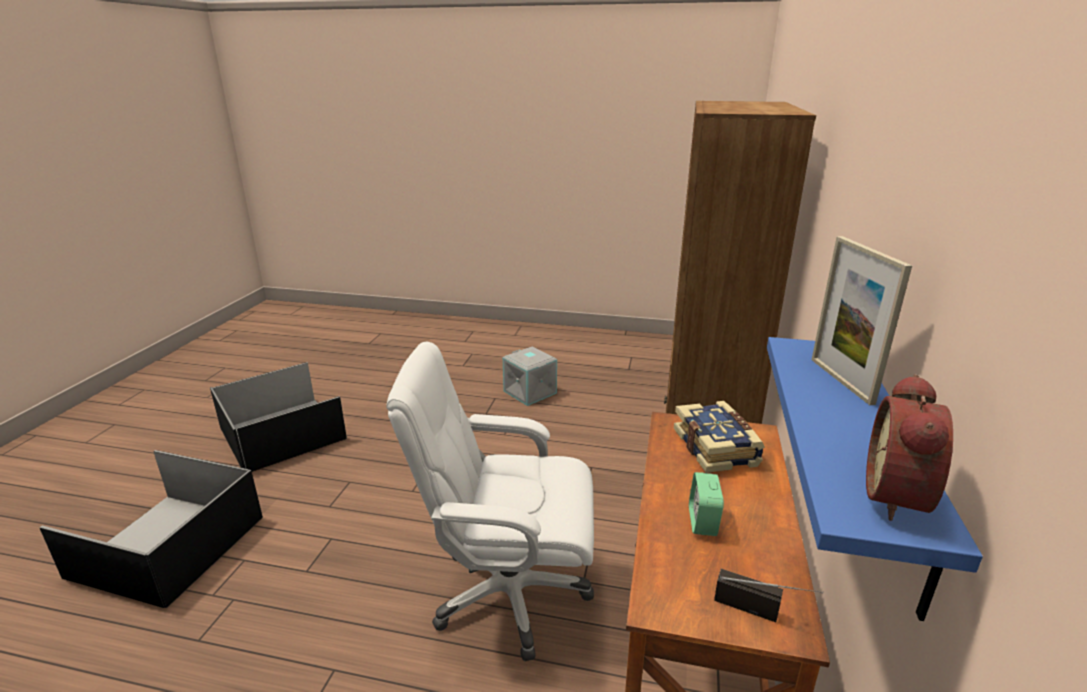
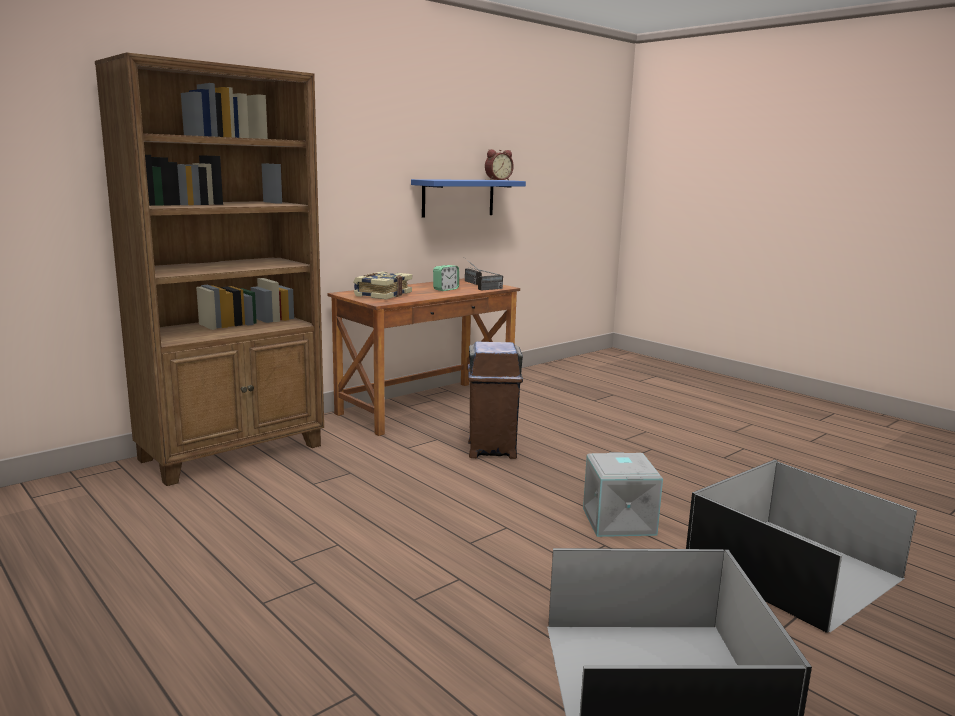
camera: 145 degrees left, 10 degrees down
white office chair [386,341,594,661] -> brown trash can [468,342,523,459]
grey storage box [503,346,557,406] -> grey storage box moved to [583,452,663,537]
picture frame [812,236,912,405] -> none
none -> radio [469,267,503,291]

